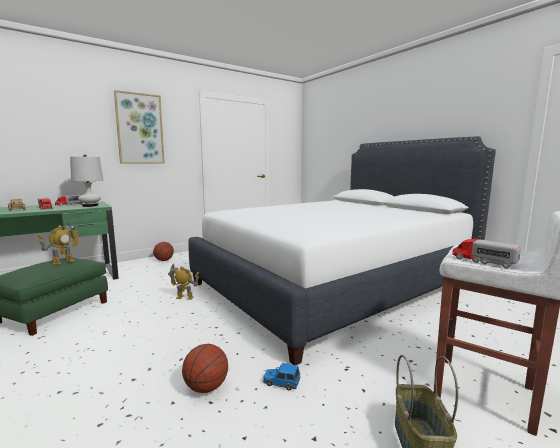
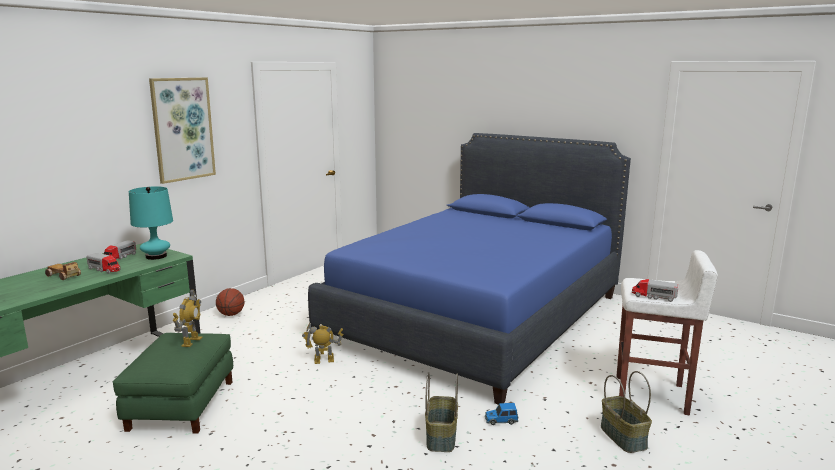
camera: 20 degrees left, 5 degrees up
white table lamp [70,155,103,207] -> turquoise table lamp [129,186,173,260]
basketball [182,344,228,393] -> basket [425,372,458,452]
white bed [188,136,496,365] -> blue bed [308,133,631,405]

